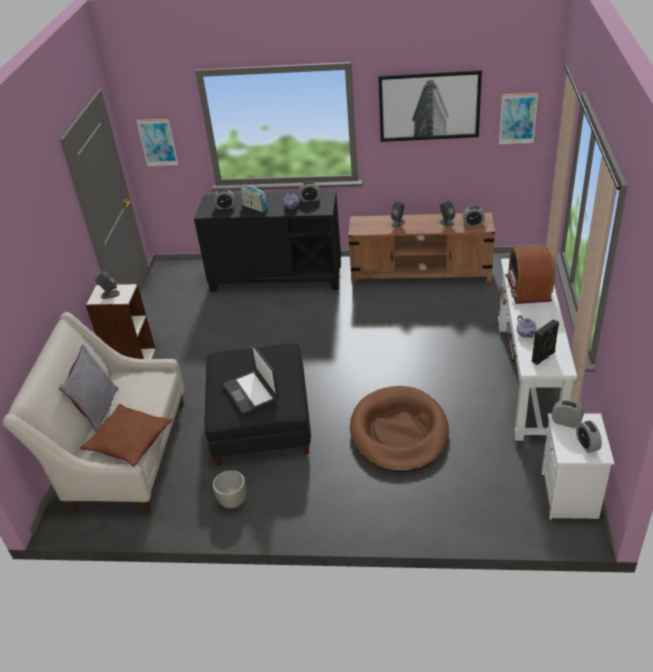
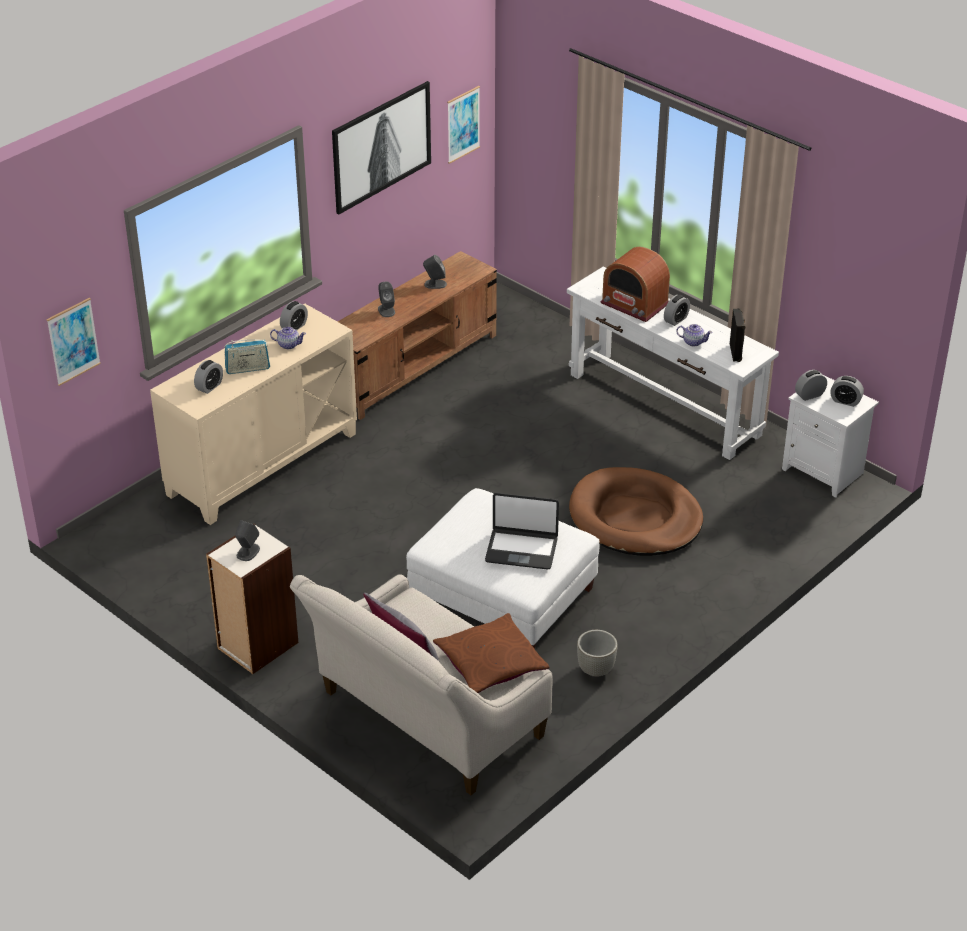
camera: 55 degrees left, 0 degrees up
black cabinet [194,191,341,292] -> beige cabinet [150,304,357,525]
black ottoman [204,344,311,466] -> white ottoman [406,488,599,649]
alarm clock [463,206,485,226] -> alarm clock moved to [664,295,690,326]

